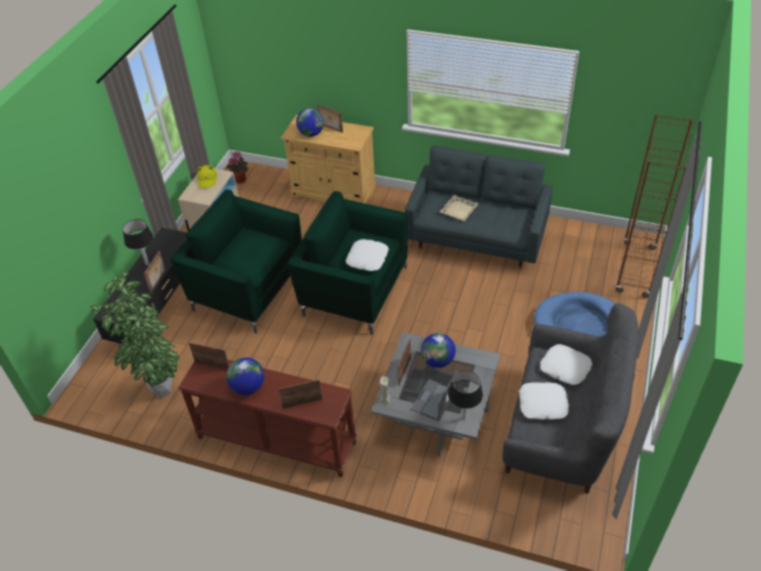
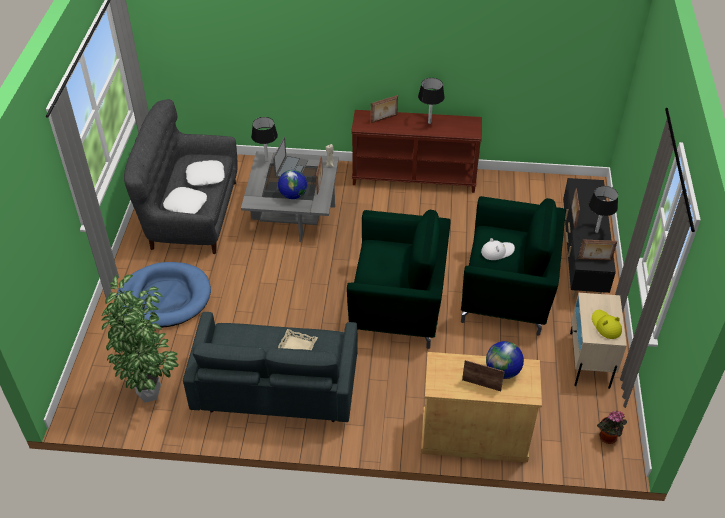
camera: 165 degrees right, 0 degrees up
potted plant [90,270,179,398] -> potted plant moved to [101,274,179,403]
picture frame [189,343,229,370] -> picture frame moved to [578,239,617,261]
globe [226,357,264,395] -> black table lamp [418,78,445,124]
white pillow [346,239,389,271] -> none
brown bookcase [616,114,693,298] -> none
none -> white hat [481,238,515,260]

